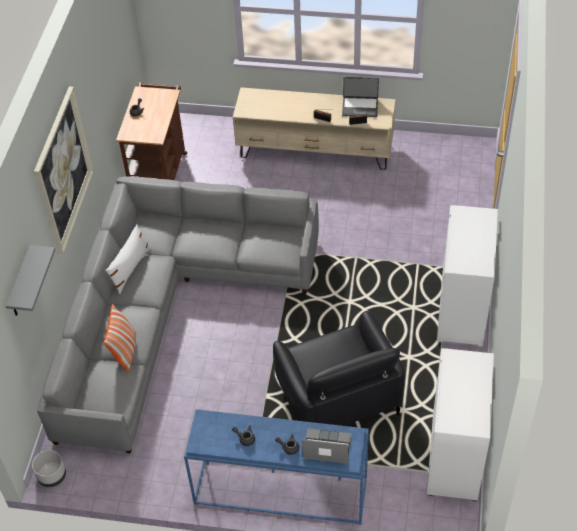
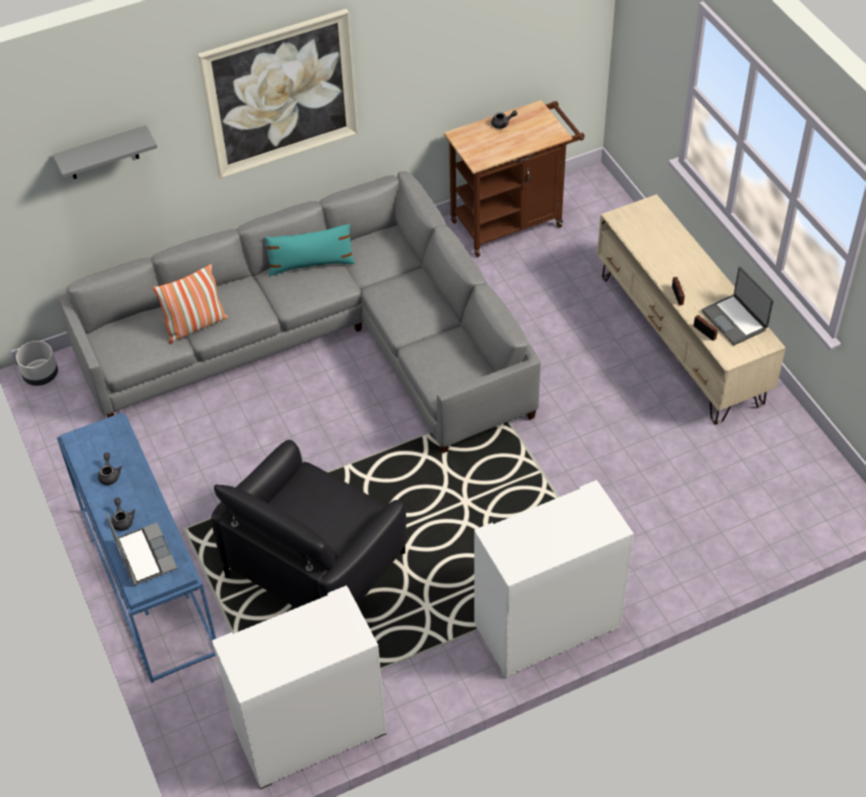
camera: 55 degrees right, 0 degrees up
white pillow [105,224,151,294] -> turquoise pillow [264,224,355,276]

